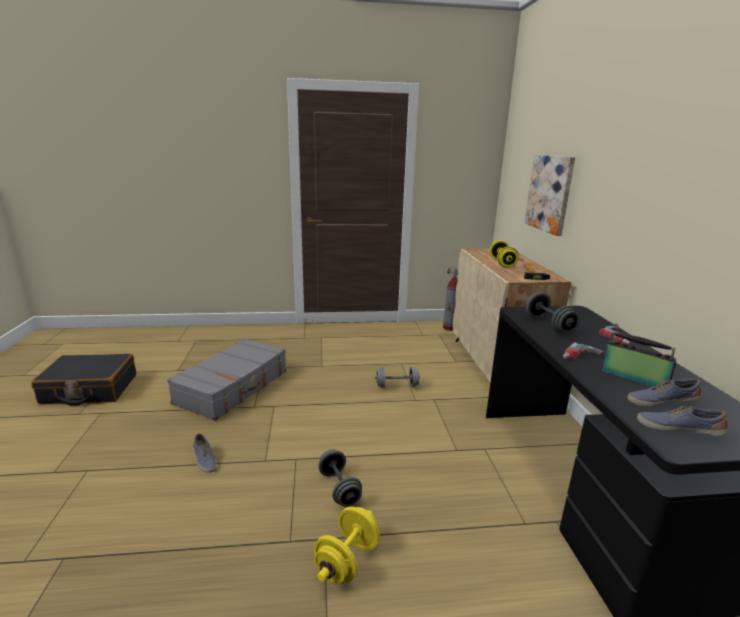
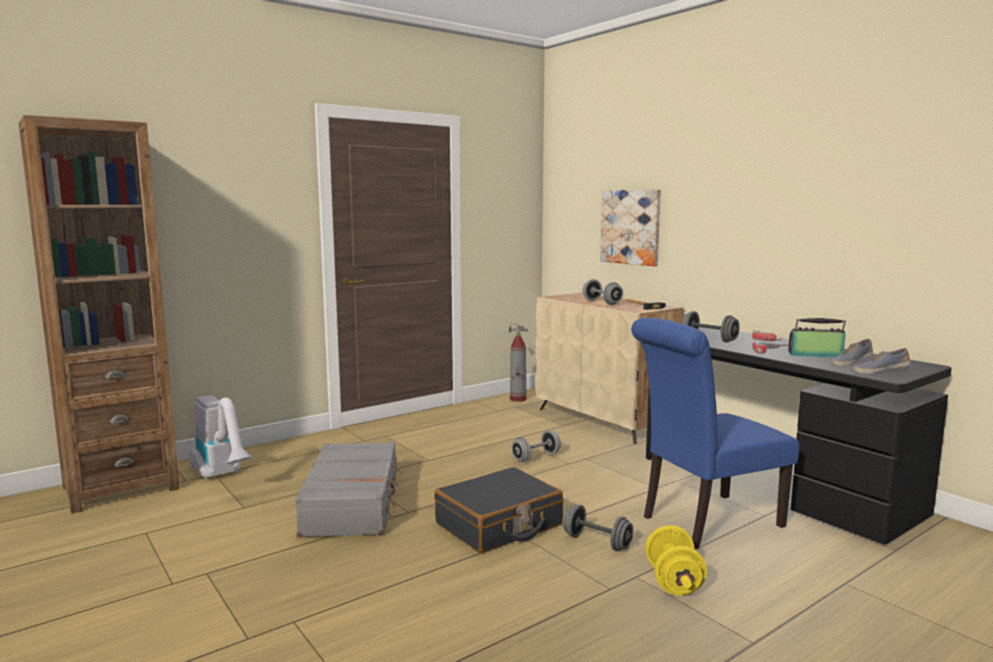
camera: 30 degrees left, 10 degrees down
black suitcase [31,354,136,406] -> black suitcase moved to [434,467,563,553]
shoe [193,433,217,473] -> none
yellow dumbbell [490,240,519,268] -> grey dumbbell [583,279,623,305]
none -> brown bookcase [19,115,180,514]
none -> vacuum cleaner [189,395,253,479]
none -> blue chair [631,318,800,549]

